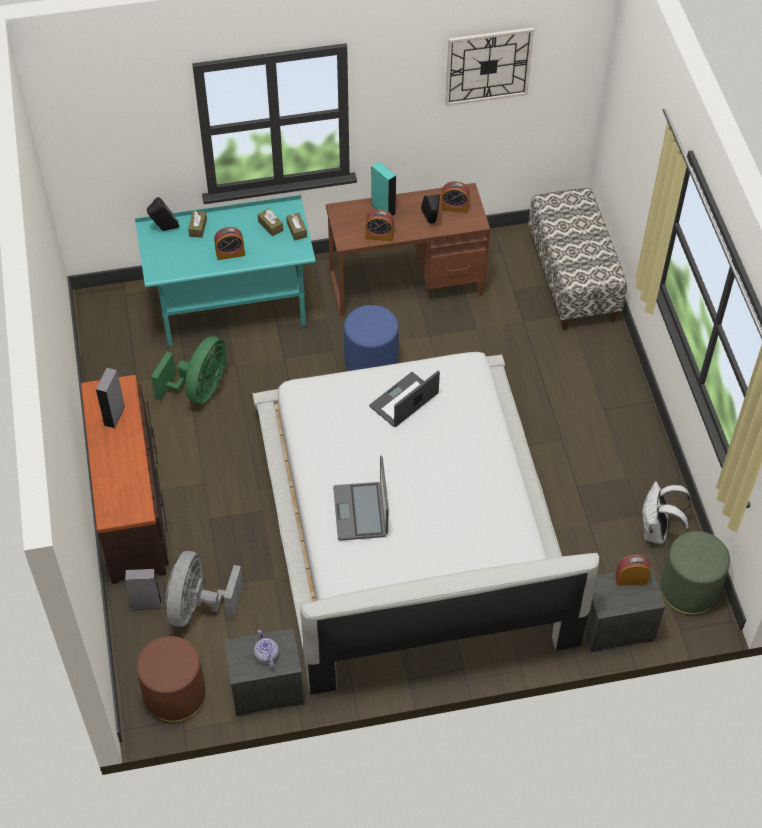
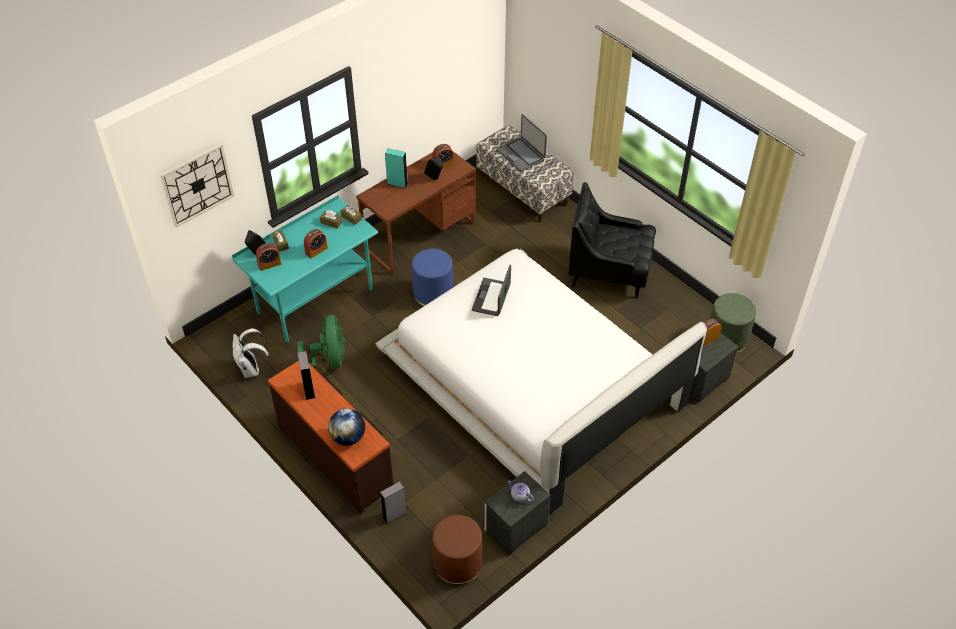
camera: 30 degrees left, 5 degrees down
grey fan [165,551,243,627] -> none
laptop [333,456,388,541] -> laptop moved to [497,114,547,172]
alarm clock [365,210,394,241] -> alarm clock moved to [256,243,281,271]
wall clock [445,27,534,106] -> wall clock moved to [160,144,234,228]
white backpack [641,481,691,544] -> white backpack moved to [233,328,271,378]
none -> globe [328,408,365,446]
none -> black armchair [568,182,656,298]

